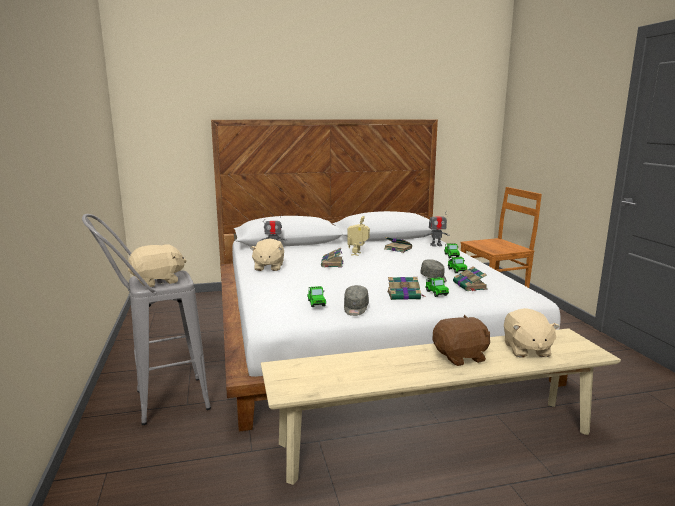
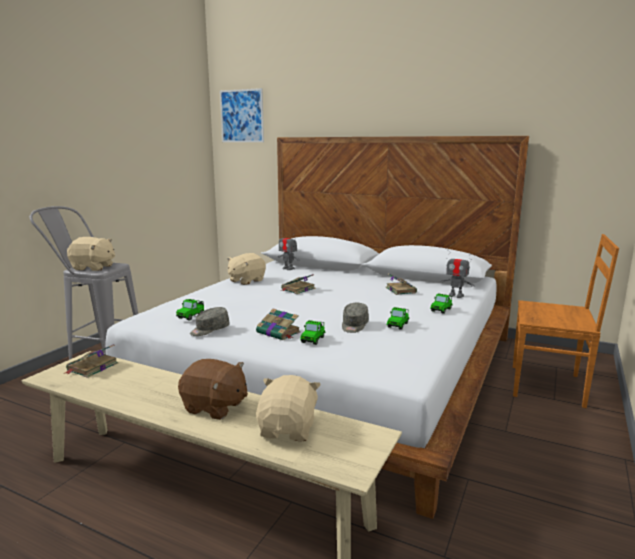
camera: 40 degrees right, 0 degrees up
toy robot [347,216,370,256] -> none
book [453,267,488,291] -> book moved to [65,344,118,378]
beige plush toy [504,308,560,357] -> beige plush toy turned 150 degrees clockwise [256,375,321,441]
none -> picture [220,88,264,142]

